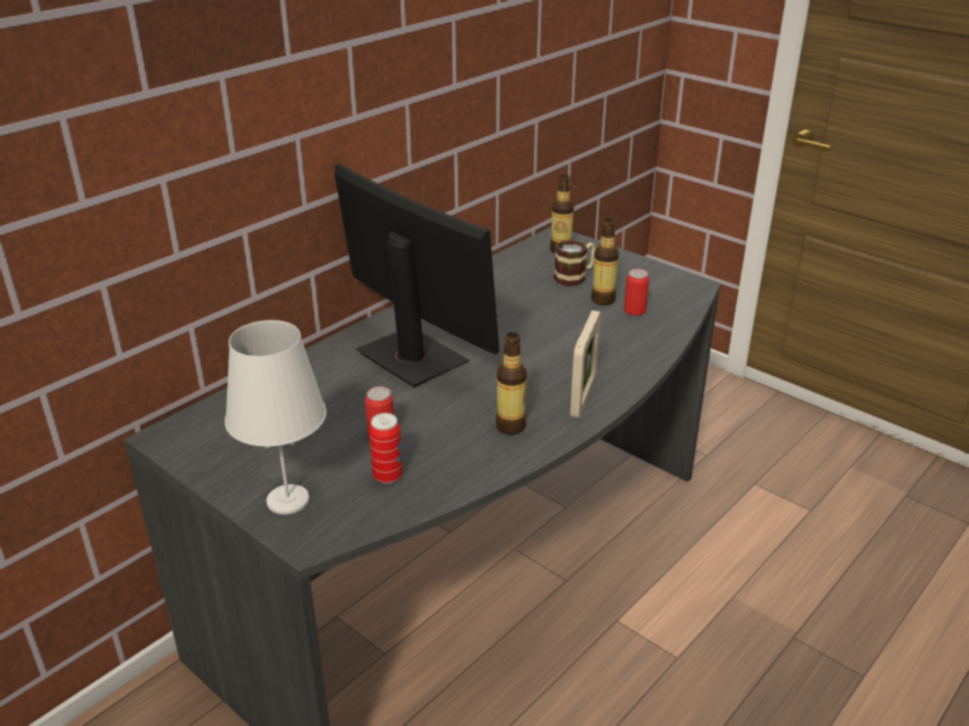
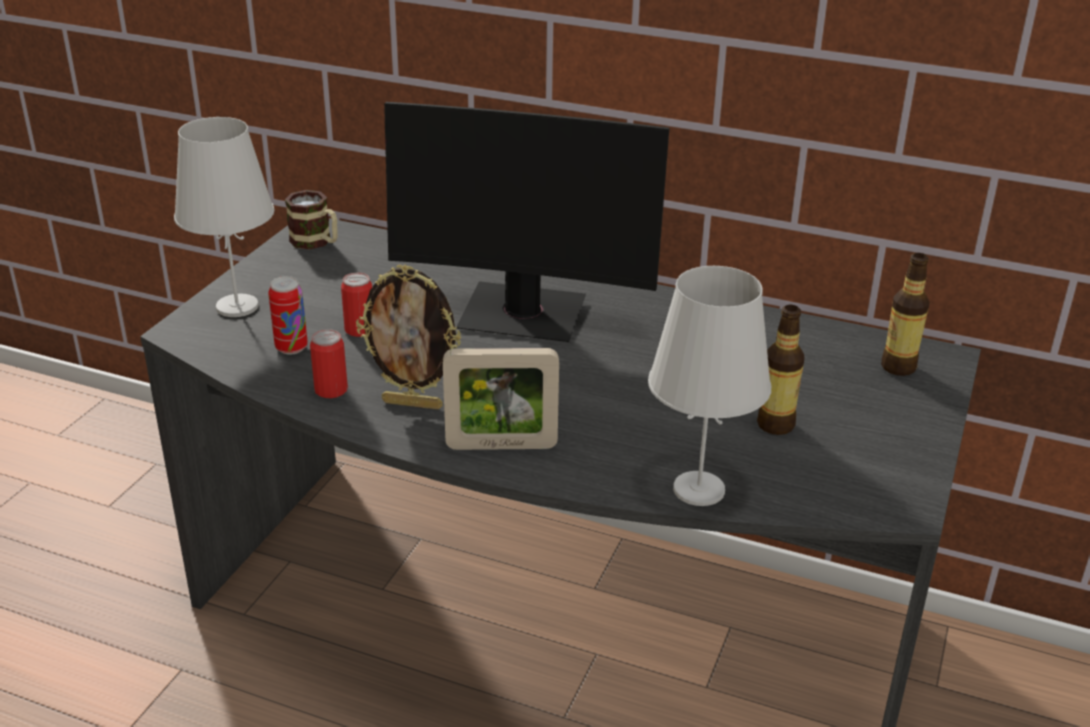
camera: 70 degrees right, 0 degrees up
monitor [334,164,499,387] -> monitor turned 75 degrees clockwise [384,102,669,342]
bottle [496,332,527,435] -> picture frame [356,264,461,410]
mug [554,240,596,286] -> mug moved to [285,190,338,250]
can [624,269,649,316] -> can moved to [310,329,348,398]
none -> white table lamp [648,266,771,506]

